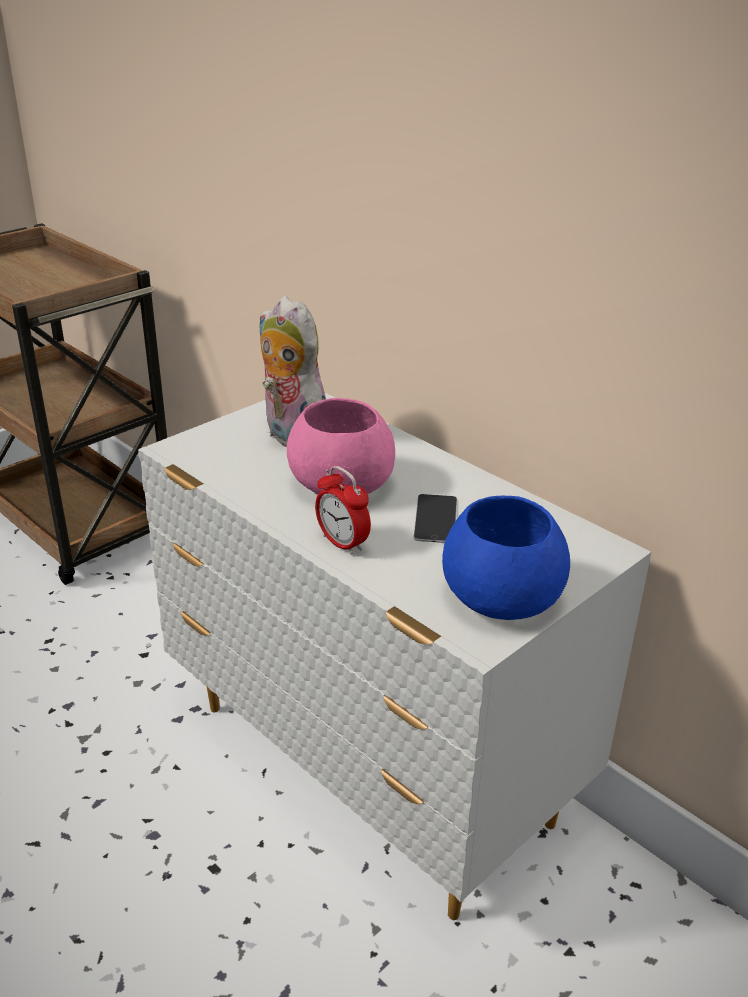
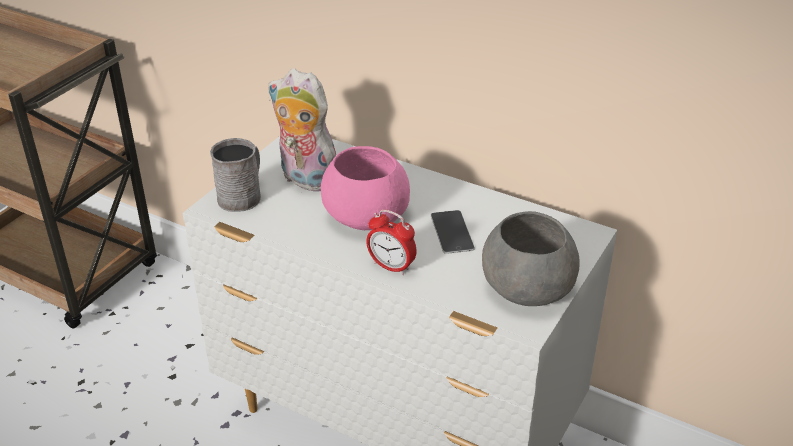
camera: 15 degrees left, 5 degrees up
blue bowl [442,496,570,620] -> grey bowl [482,211,580,306]
none -> grey mug [210,138,261,212]

